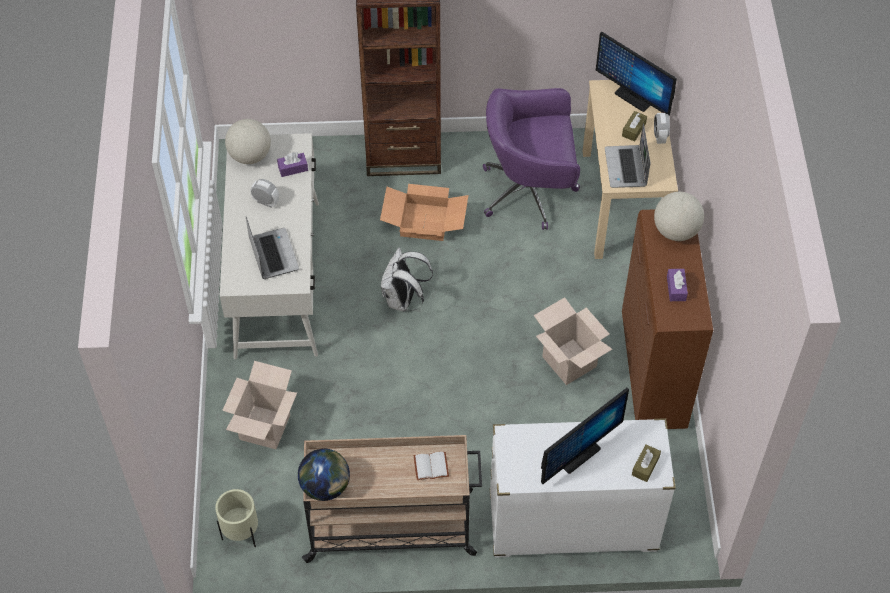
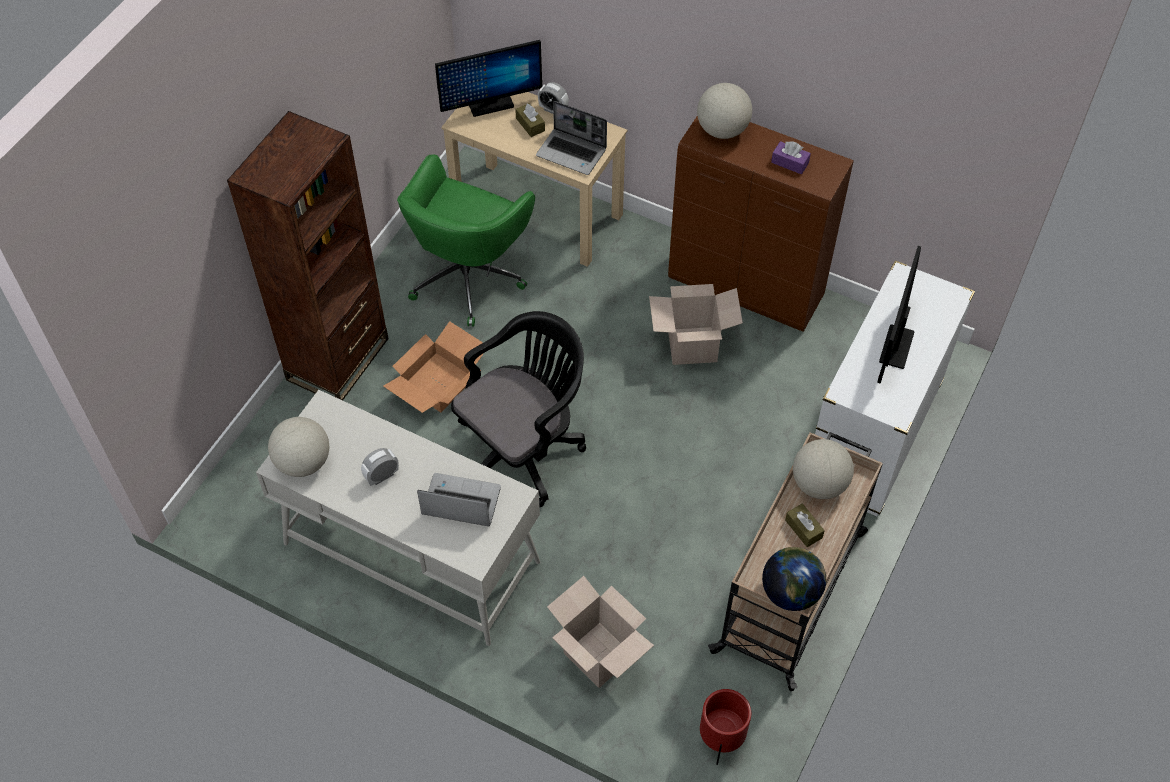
camera: 60 degrees left, 0 degrees up
beige planter [215,489,258,547] -> red planter [700,689,751,765]
purple tissue box [277,152,308,177] -> none
white backpack [381,248,433,311] -> black office chair [451,311,586,507]
white book [414,452,449,480] -> globe [793,439,854,499]
purple office chair [483,88,580,230] -> green office chair [397,154,535,327]
monitor [541,388,629,484] -> monitor turned 150 degrees counterclockwise [877,246,921,384]
brown tissue box [632,444,661,482] -> brown tissue box moved to [785,504,825,547]

